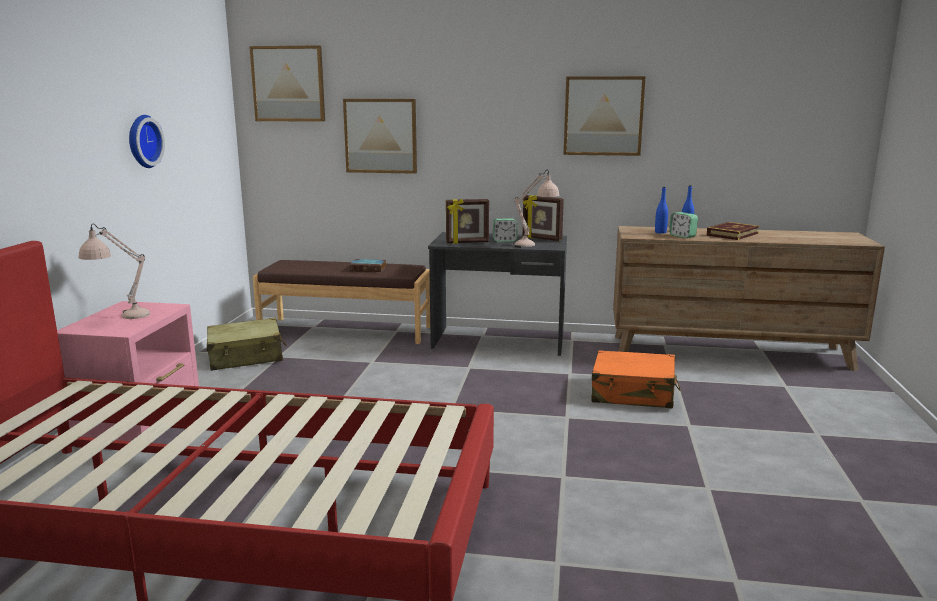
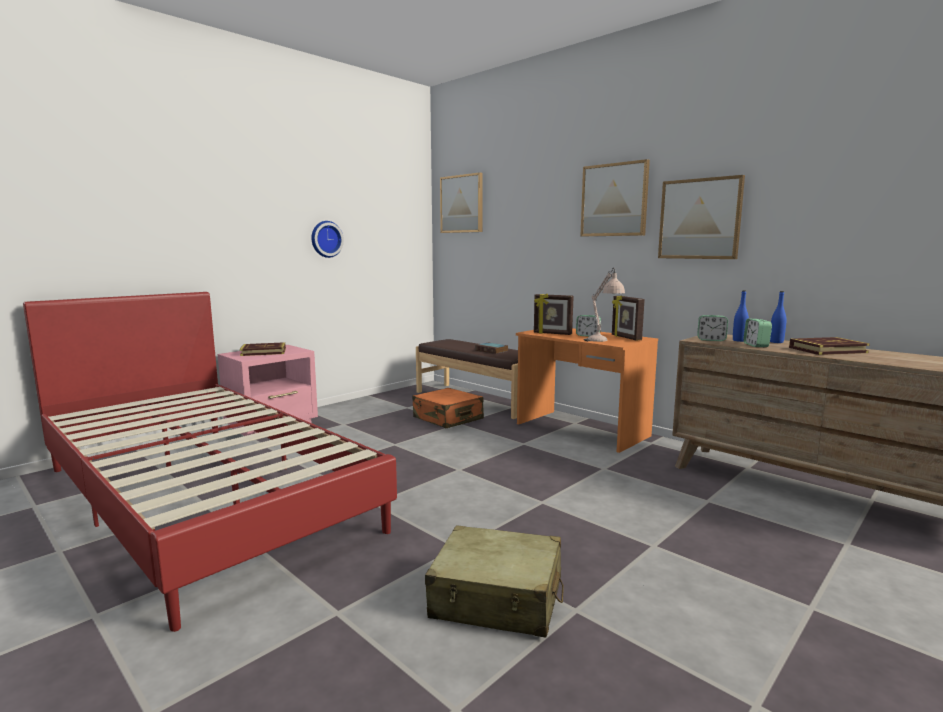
camera: 35 degrees right, 5 degrees down
beige table lamp [79,223,150,319] -> book [240,342,286,356]
beige suitcase [207,318,286,371] -> beige suitcase moved to [425,525,564,638]
picture [343,99,417,174] -> picture moved to [580,159,650,236]
grey desk [428,232,567,356] -> orange desk [516,328,658,453]
orange suitcase [591,350,681,408] -> orange suitcase moved to [412,388,484,428]
none -> alarm clock [697,315,728,341]

